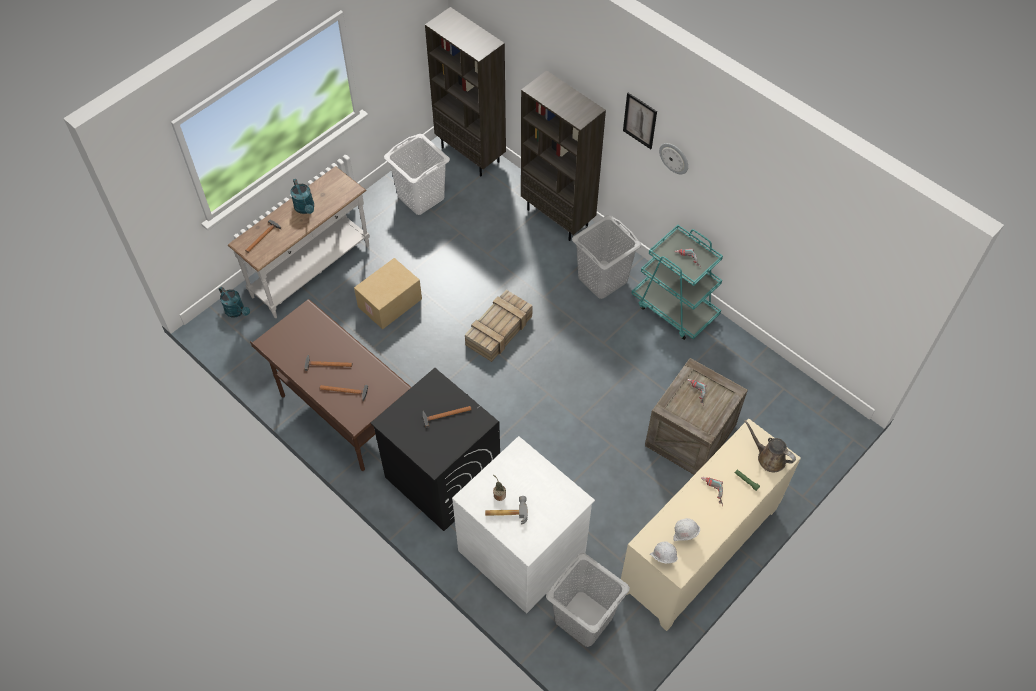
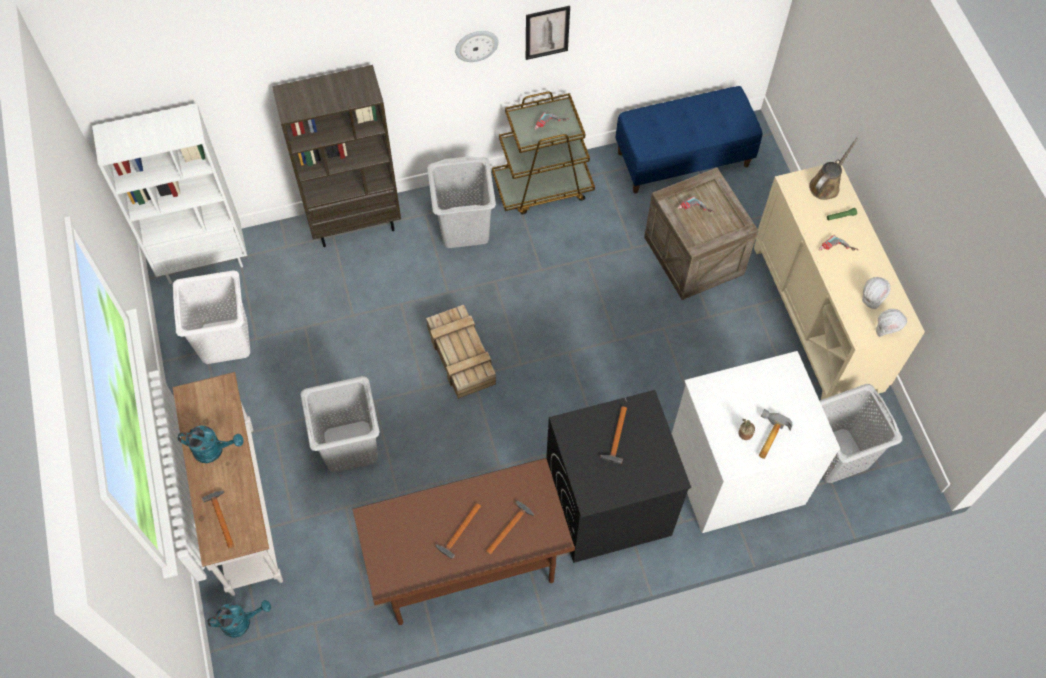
camera: 60 degrees left, 5 degrees up
cardboard box [354,258,422,329] -> grey laundry basket [300,376,380,473]
brown bookcase [425,7,506,176] -> white bookcase [92,103,247,284]
picture [623,93,657,149] -> picture moved to [526,6,570,60]
turquoise cart [631,225,723,340] -> brown cart [492,92,595,214]
brown watering can [744,420,796,472] -> brown watering can turned 150 degrees clockwise [809,138,858,200]
none -> blue bench [616,86,762,193]

